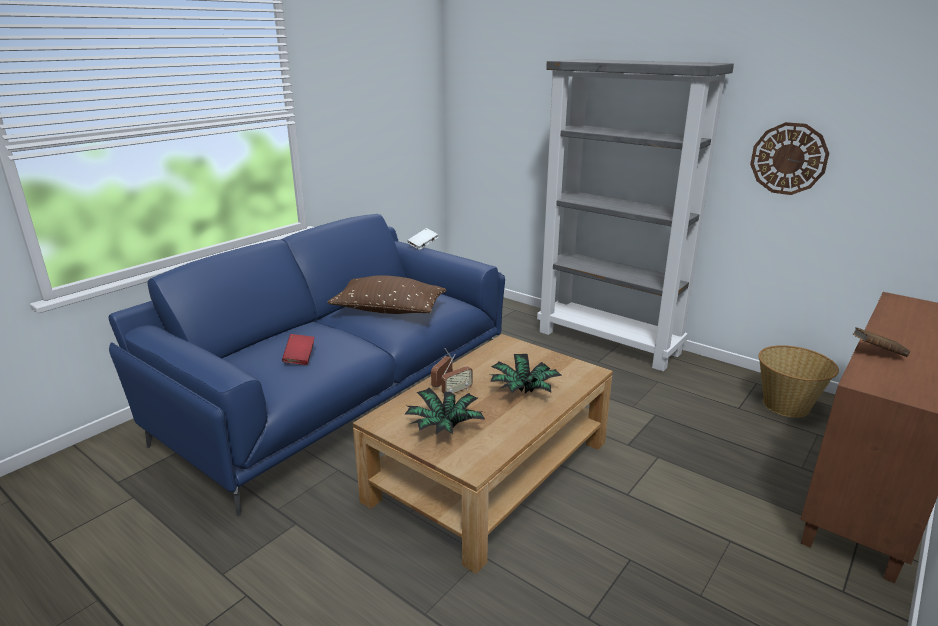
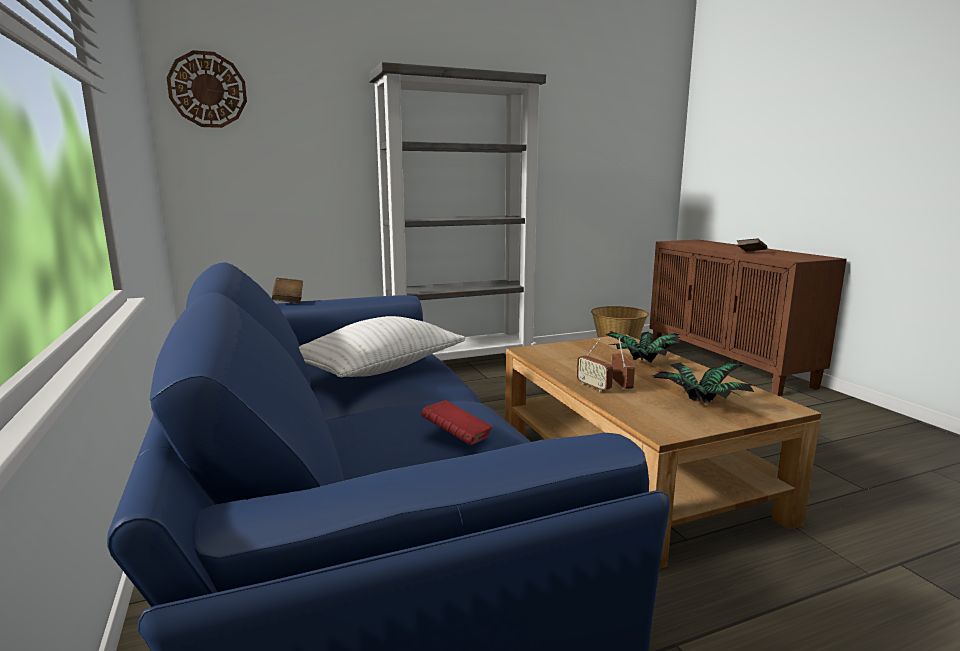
camera: 60 degrees left, 10 degrees down
brown pillow [328,275,446,314] -> white pillow [299,316,466,377]
white book [407,228,438,250] -> brown book [272,278,303,303]
wall clock [750,122,829,195] -> wall clock moved to [167,50,247,128]

